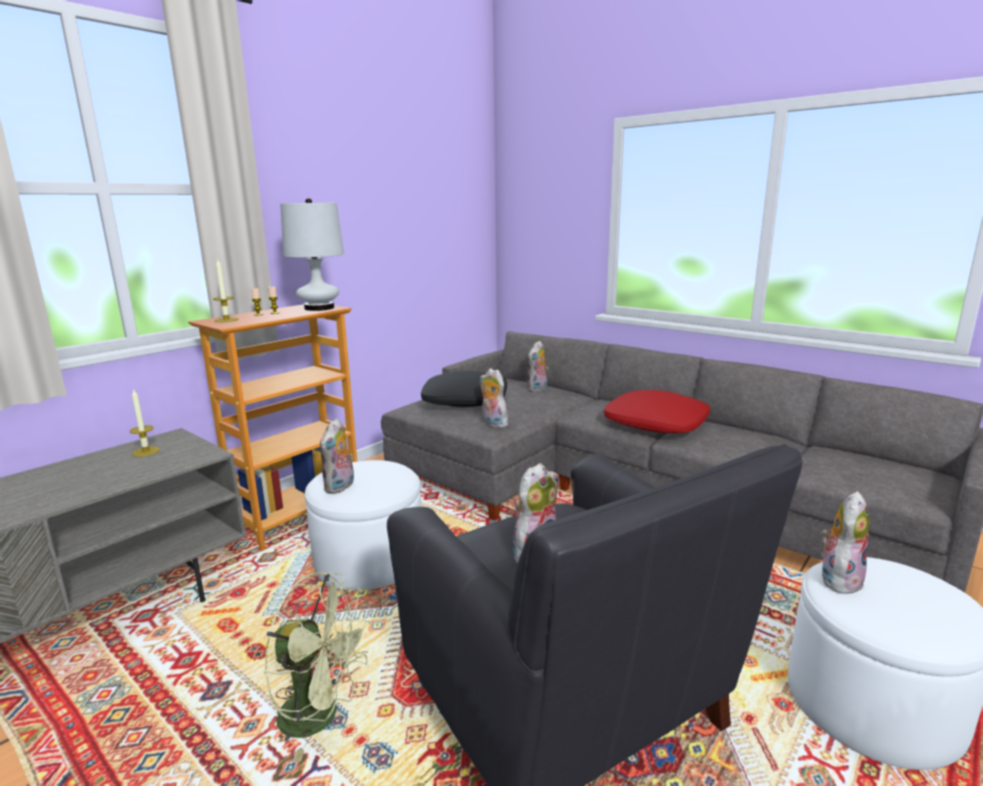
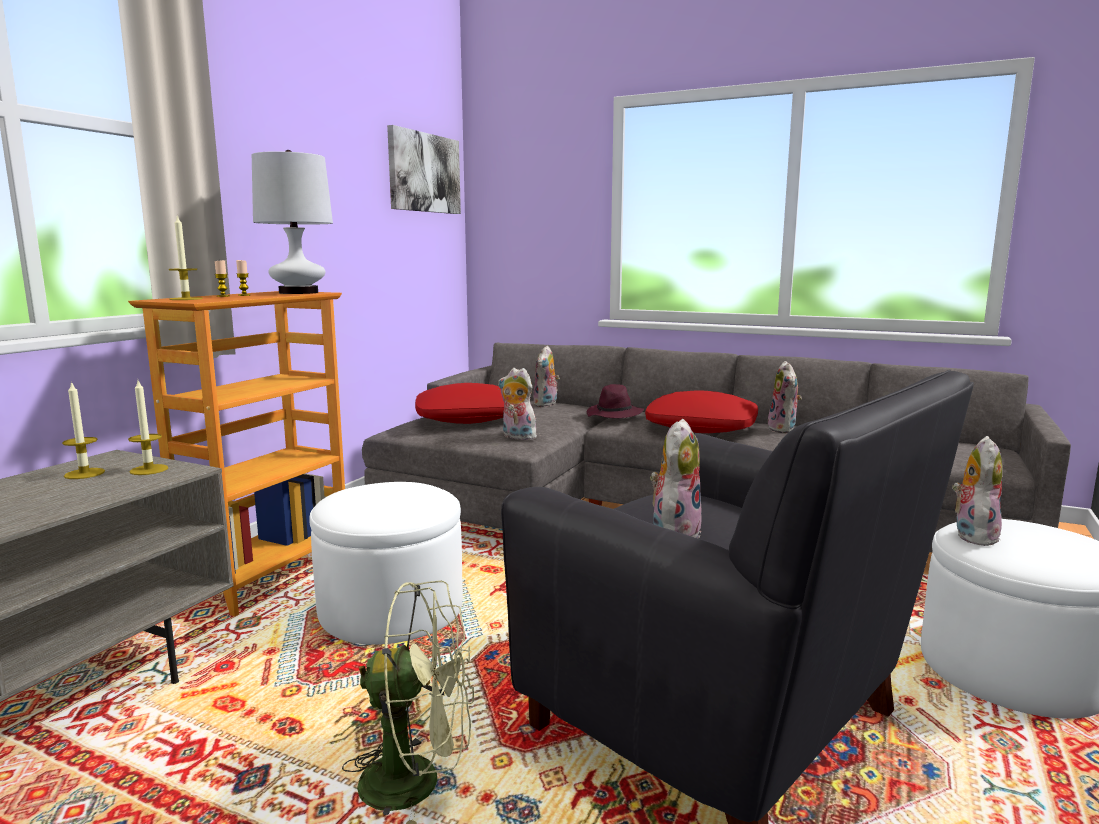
camera: 15 degrees left, 5 degrees down
plush toy [320,418,354,494] -> plush toy moved to [765,361,802,433]
black pillow [421,371,507,407] -> red pillow [415,383,504,424]
none -> candle [128,381,168,475]
none -> picture [387,125,461,214]
none -> purple hat [587,384,644,418]

